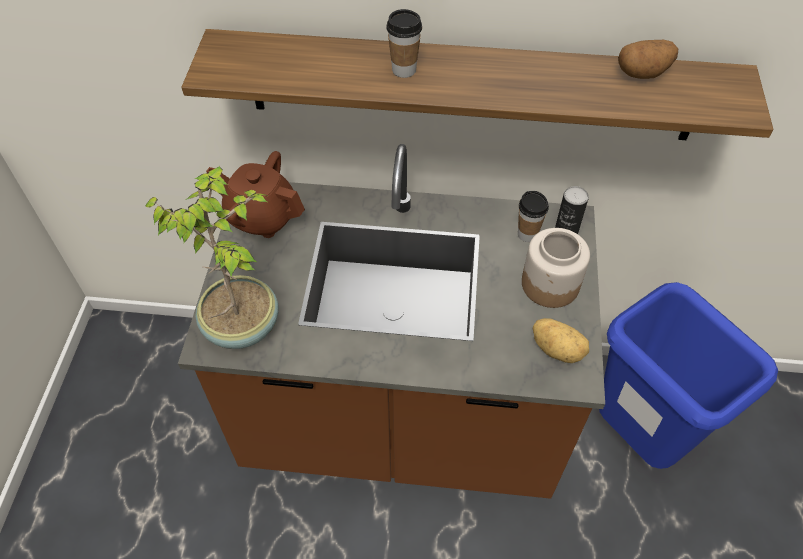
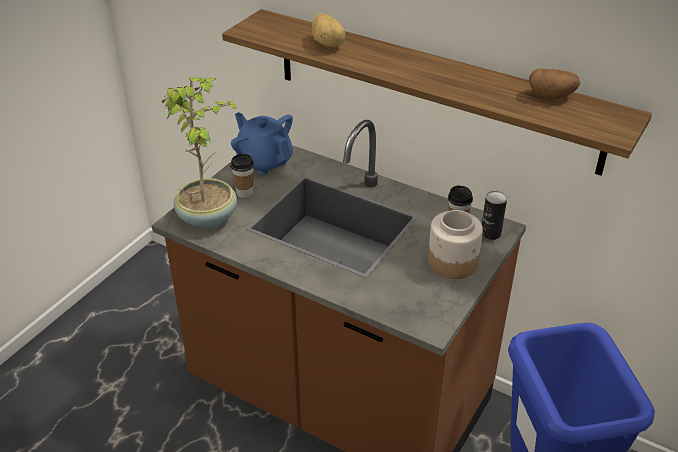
camera: 25 degrees right, 15 degrees down
brown teapot [206,151,305,238] -> blue teapot [231,112,293,175]
cup [386,9,422,78] -> cup moved to [230,154,254,198]
potato [532,318,589,363] -> potato moved to [312,13,345,47]

